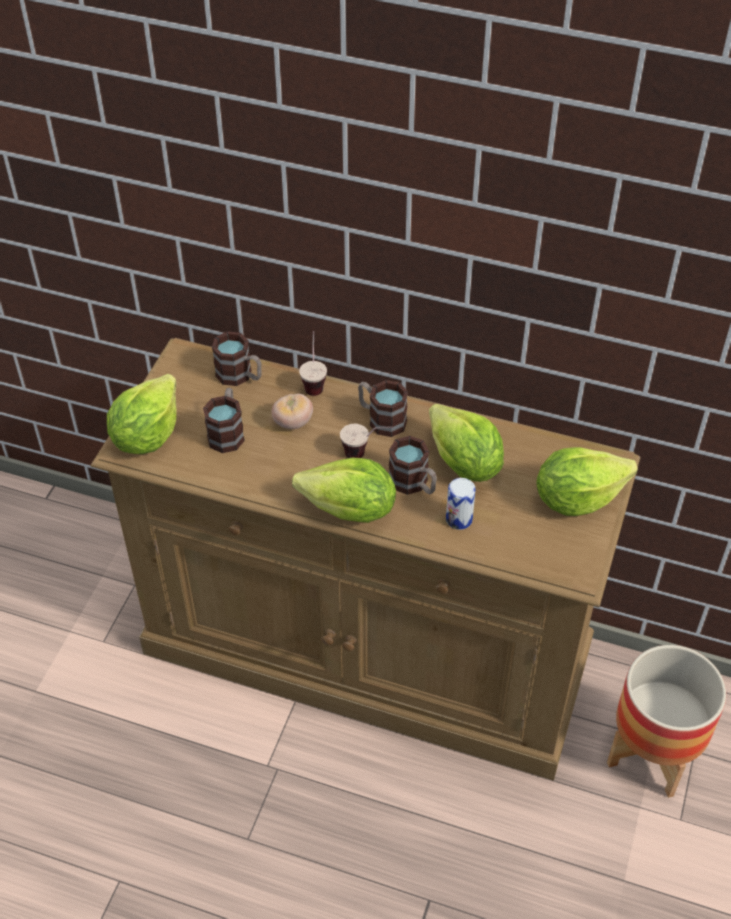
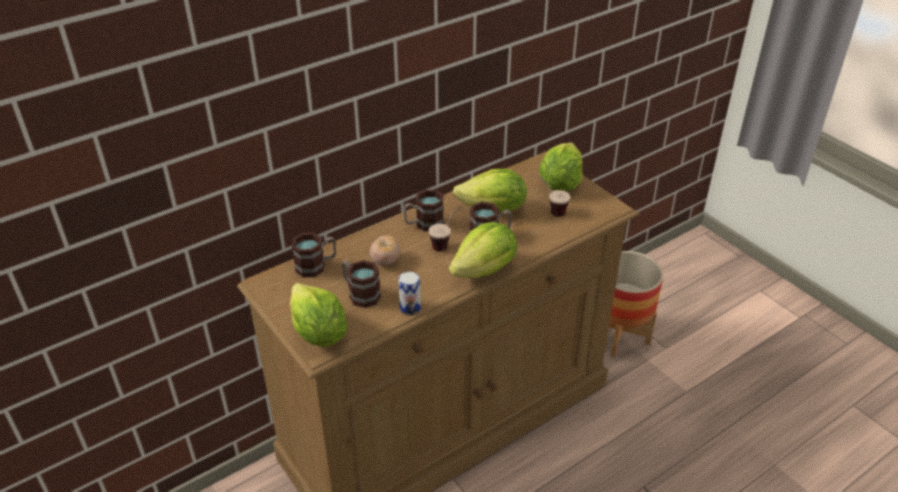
camera: 55 degrees left, 10 degrees down
cup [299,331,327,396] -> cup moved to [536,175,570,217]
can [446,478,476,530] -> can moved to [398,272,421,315]

